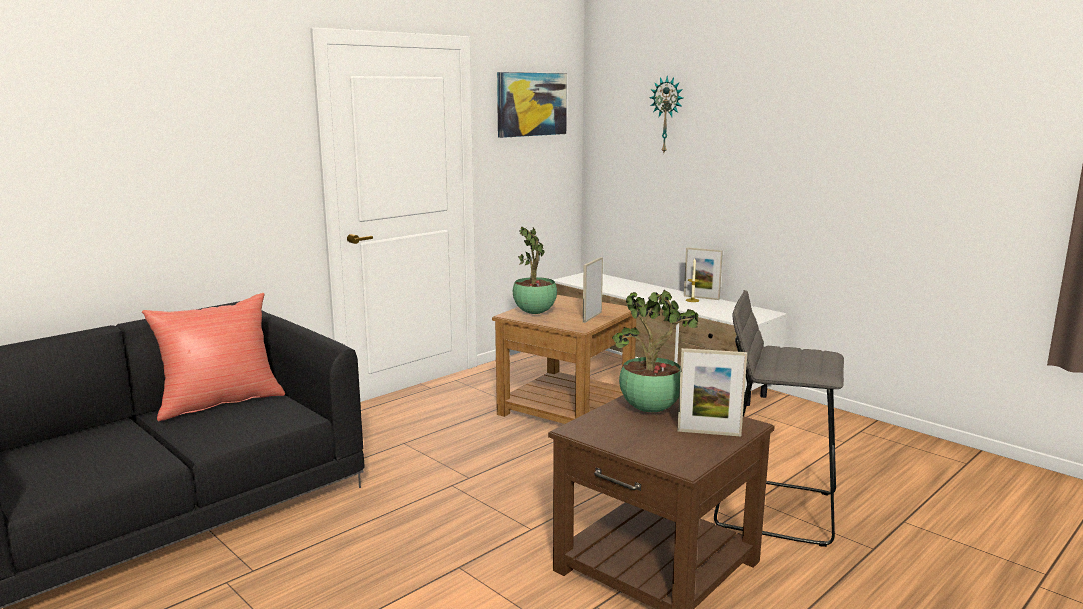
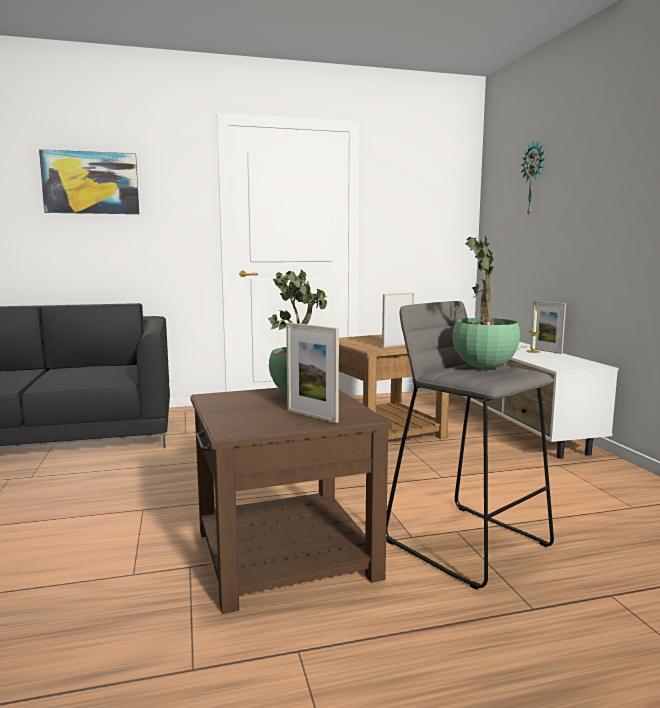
camera: 30 degrees right, 5 degrees down
red pillow [142,293,285,421] -> none
picture [497,72,567,138] -> picture moved to [39,149,139,214]
potted plant [513,227,557,314] -> potted plant moved to [452,236,520,369]

